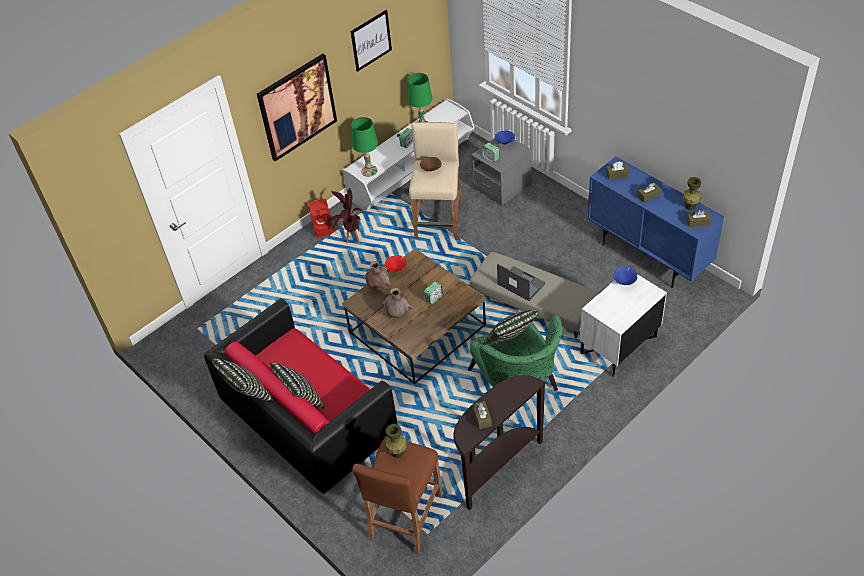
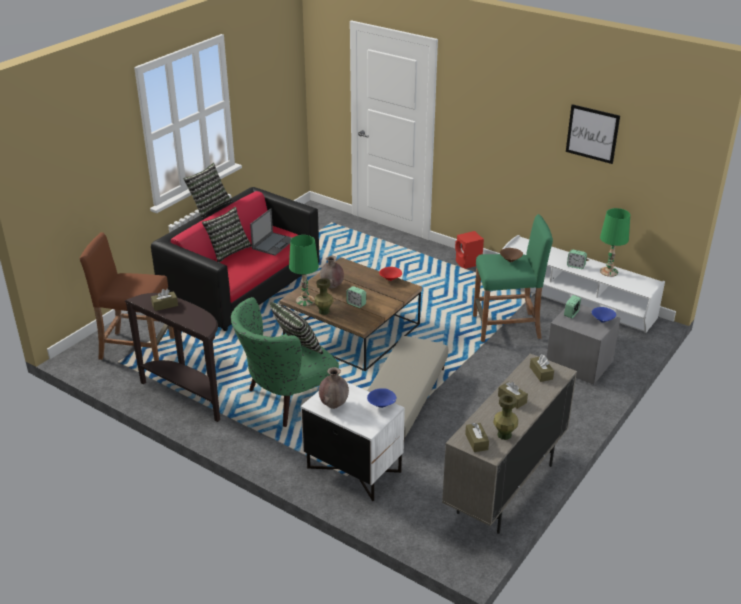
camera: 75 degrees right, 15 degrees down
picture [257,54,337,162] -> none
potted plant [327,188,361,244] -> none
green table lamp [351,117,378,177] -> green table lamp moved to [289,235,319,306]
brown vase [365,261,390,292] -> brown vase moved to [319,367,349,409]
green vase [386,424,407,458] -> green vase moved to [314,278,333,315]
beige stool [409,122,462,240] -> green stool [473,214,553,342]
laptop [497,263,546,301] -> laptop moved to [250,208,292,255]
blue cabinet [587,156,724,288] -> beige cabinet [442,353,577,534]

